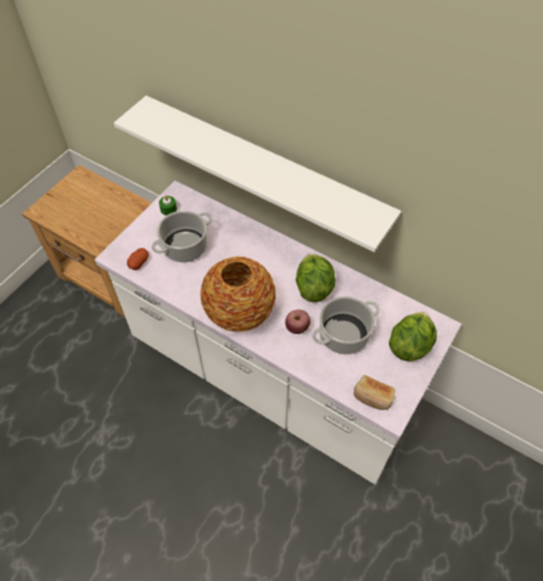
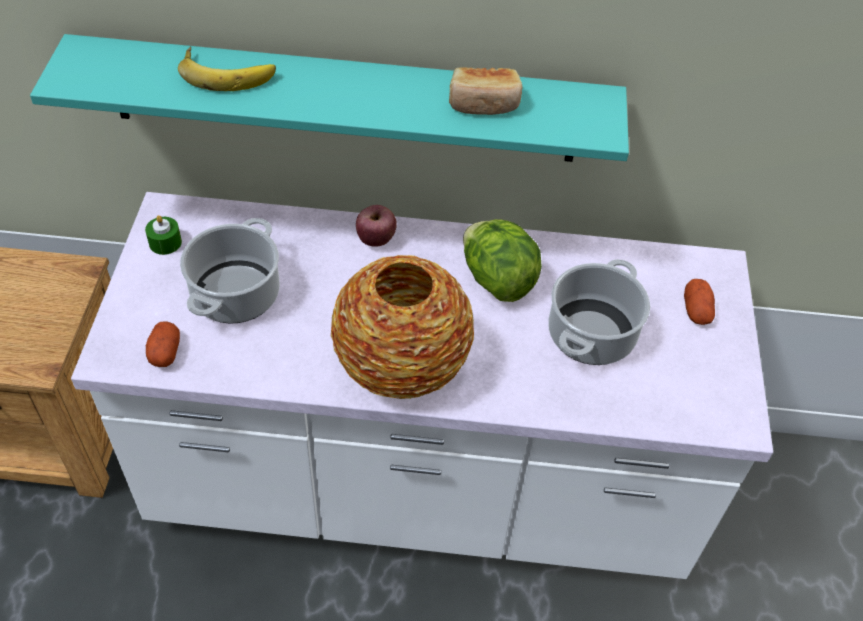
camera: 30 degrees left, 5 degrees down
white shelf [114,96,401,252] -> turquoise shelf [30,34,629,162]
apple [285,310,310,334] -> apple moved to [356,205,397,247]
bread [354,375,395,410] -> bread moved to [449,67,523,115]
lettuce [389,312,437,361] -> potato [684,279,715,325]
none -> banana [178,46,276,91]

